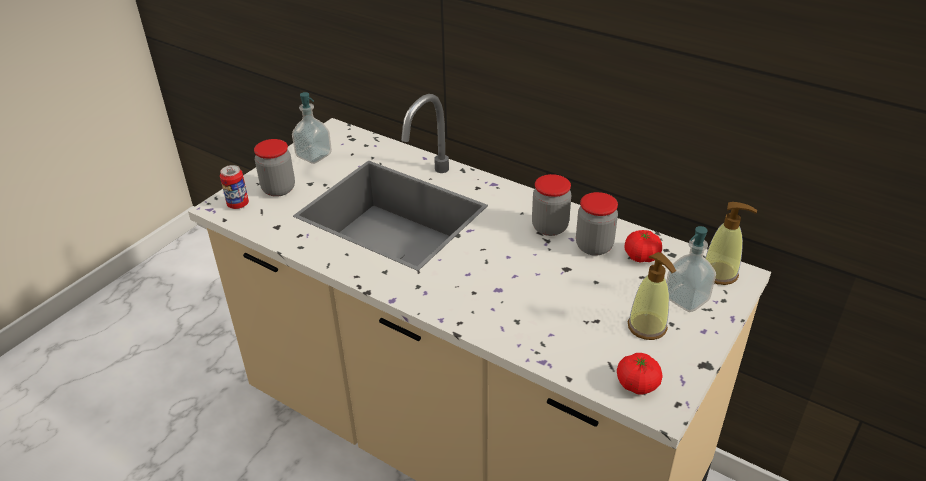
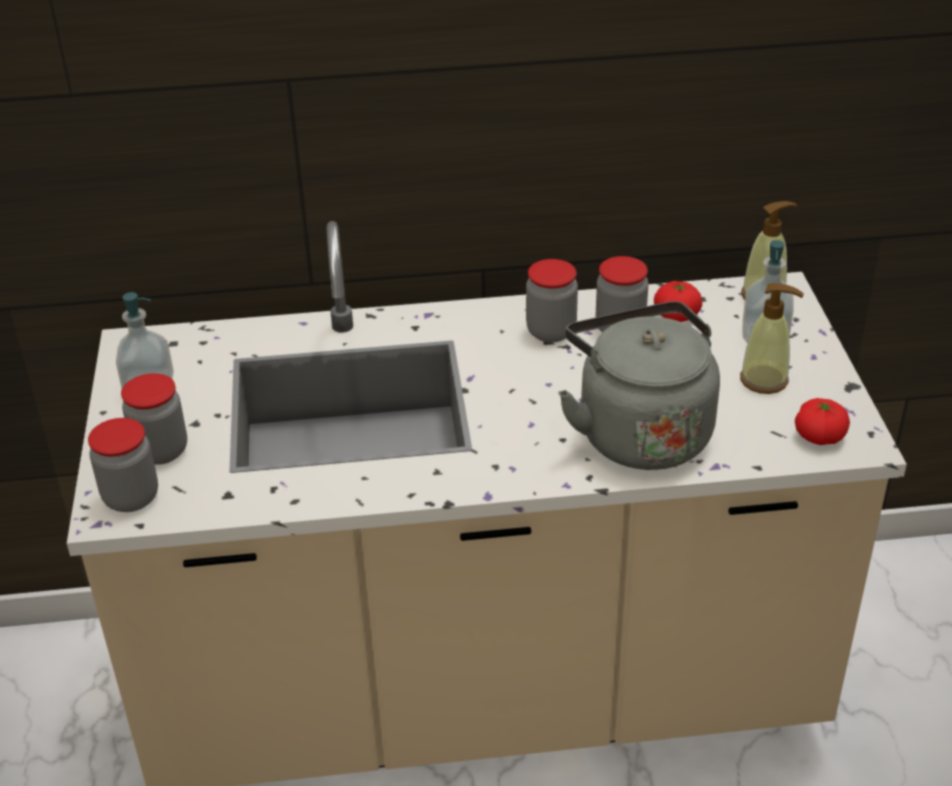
camera: 40 degrees left, 0 degrees up
can [220,165,249,209] -> jar [88,418,158,512]
none -> grey kettle [558,302,720,470]

